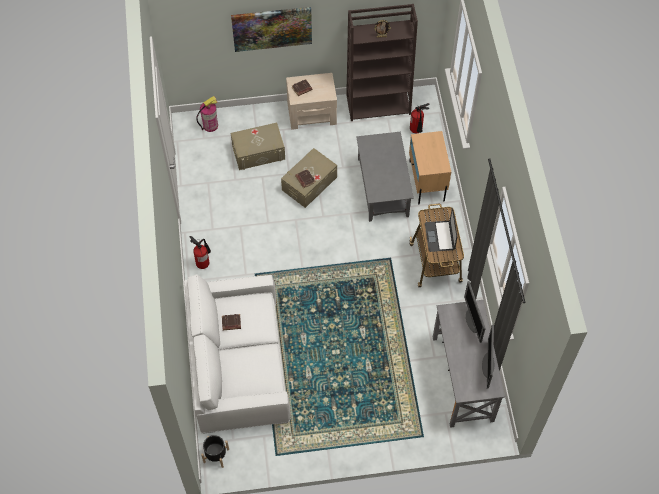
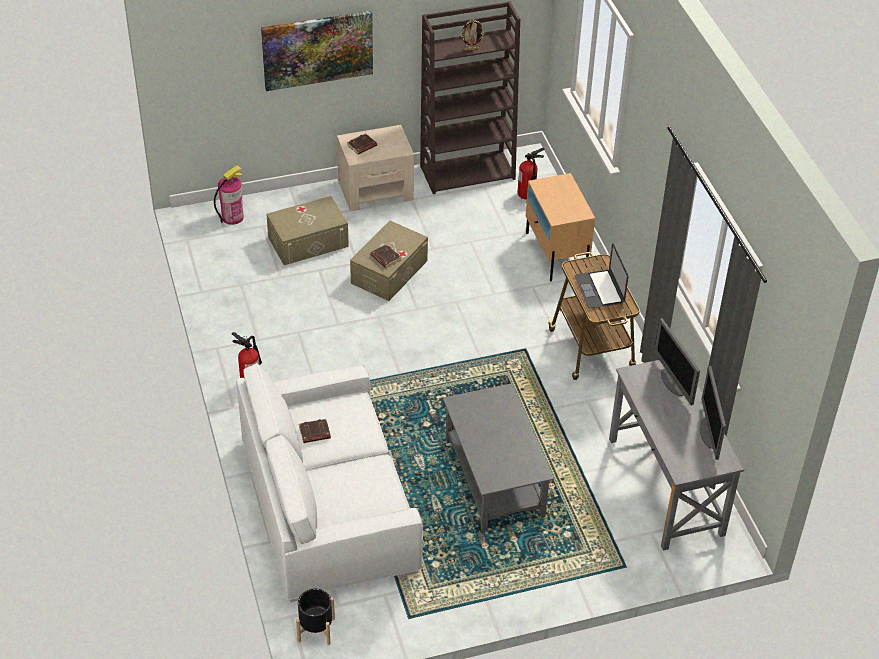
camera: 10 degrees left, 15 degrees down
grey coffee table [356,132,414,222] -> grey coffee table moved to [443,383,554,531]

